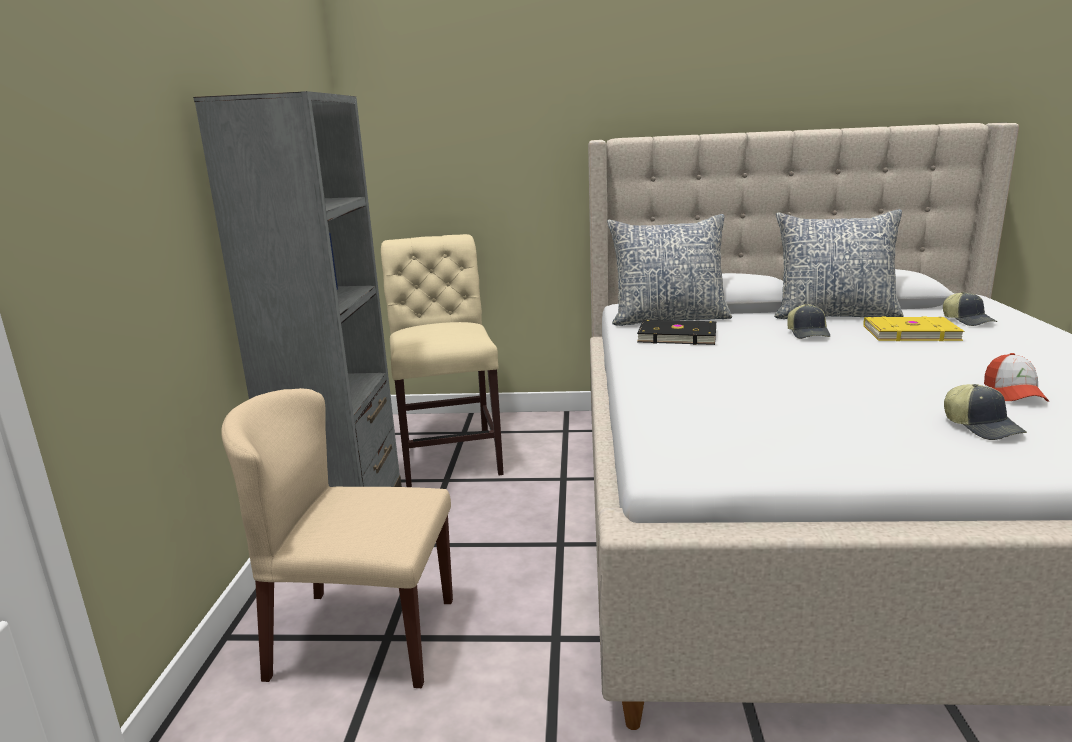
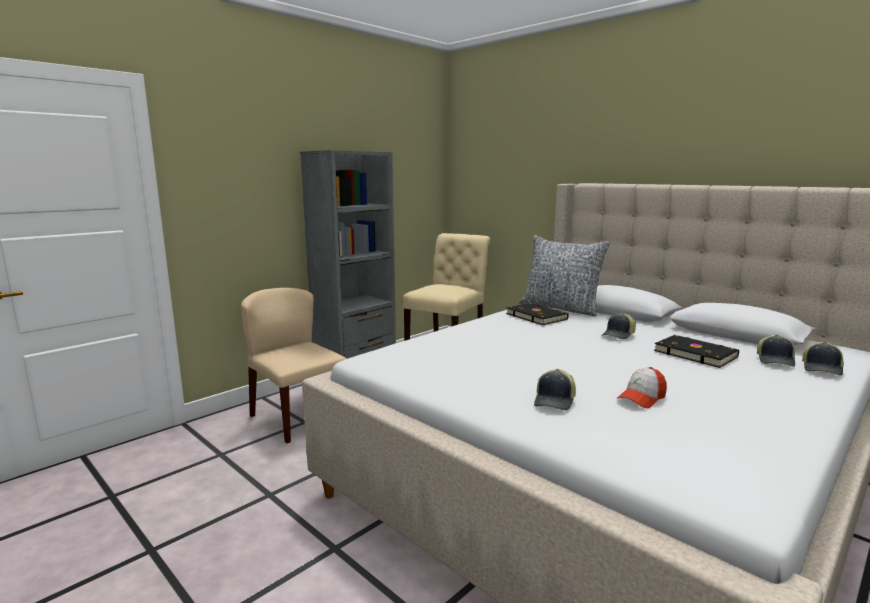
camera: 40 degrees right, 5 degrees down
pillow [774,209,904,319] -> none
yellow book [863,316,964,341] -> black book [654,335,739,368]
none -> cap [802,342,844,376]

